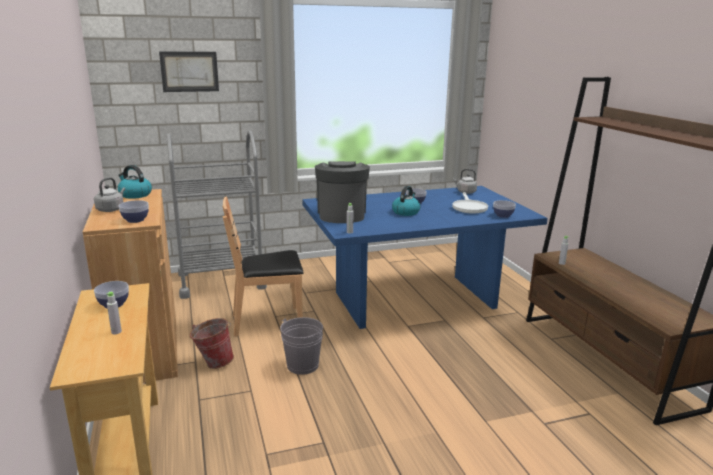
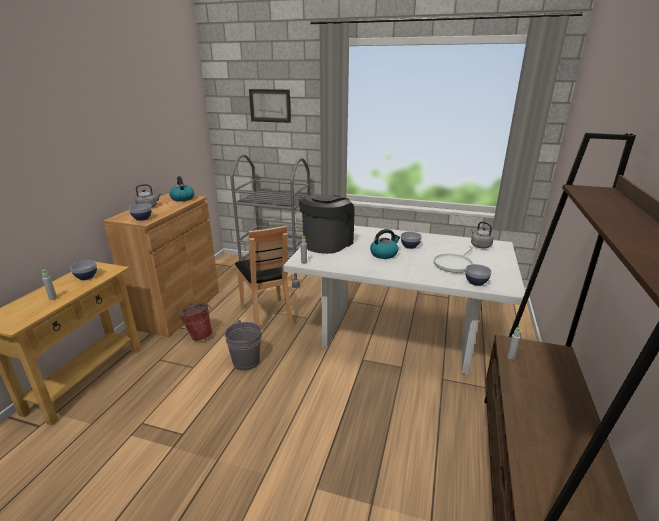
camera: 35 degrees right, 5 degrees up
brown chair [222,196,304,336] -> brown chair turned 135 degrees counterclockwise [235,226,293,327]
blue dining table [302,186,548,329] -> white dining table [283,226,525,375]

